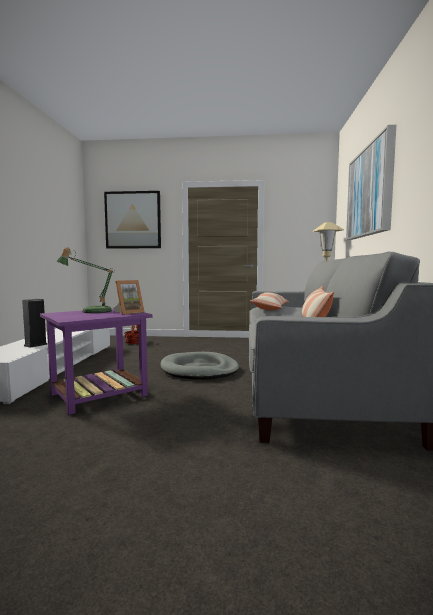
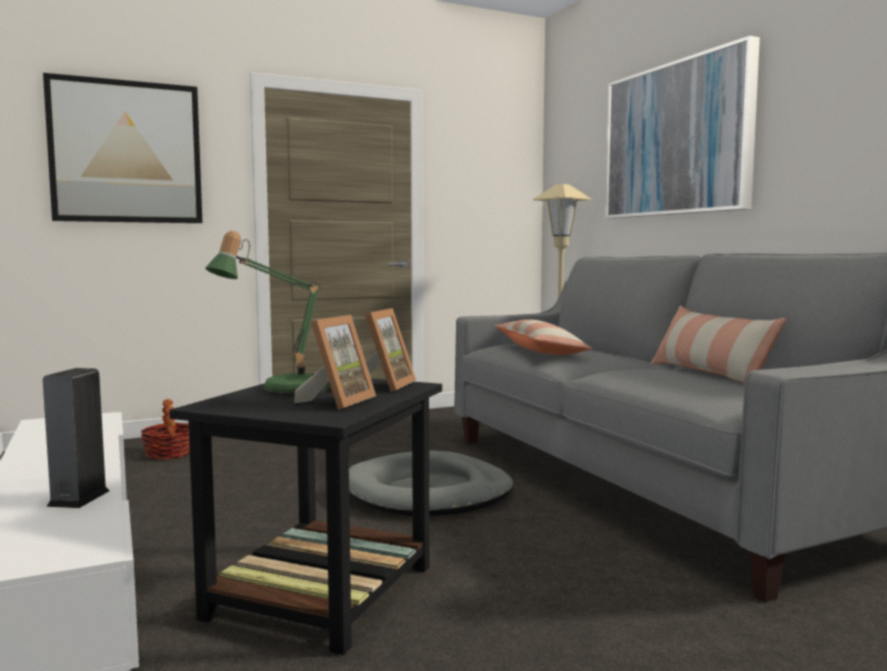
camera: 30 degrees left, 0 degrees up
purple side table [40,308,153,415] -> black side table [169,378,442,655]
none -> picture frame [295,315,376,410]

